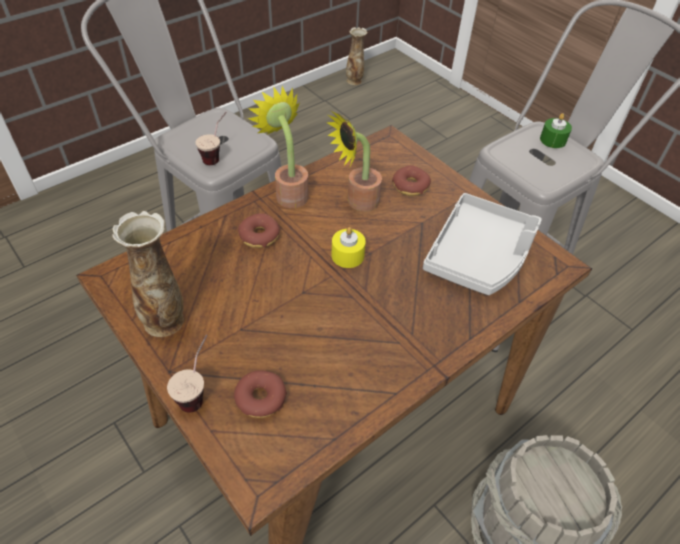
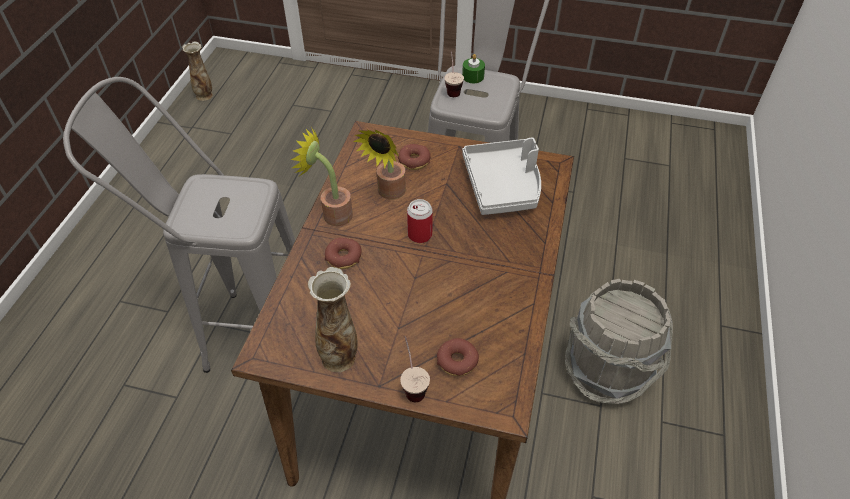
camera: 35 degrees left, 0 degrees up
cup [195,112,227,165] -> cup moved to [444,51,464,97]
yellow candle [331,227,366,268] -> can [407,199,433,243]

